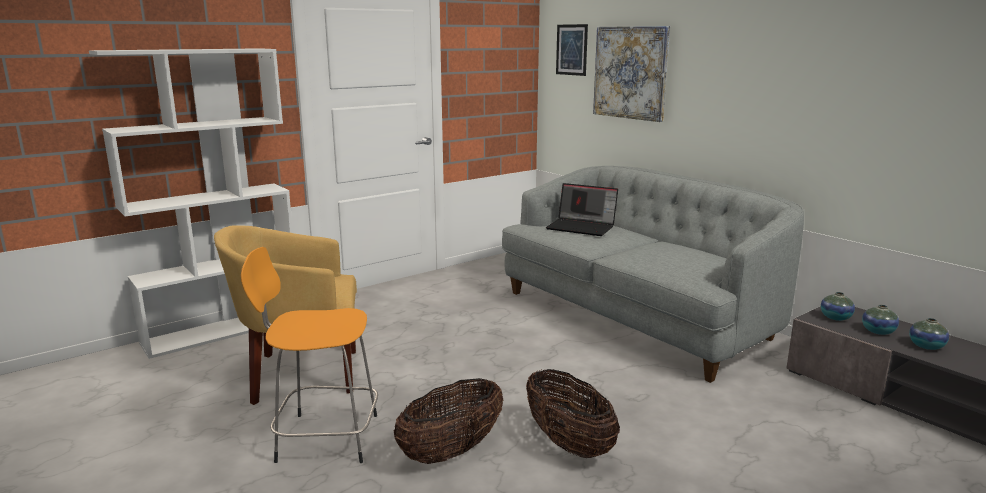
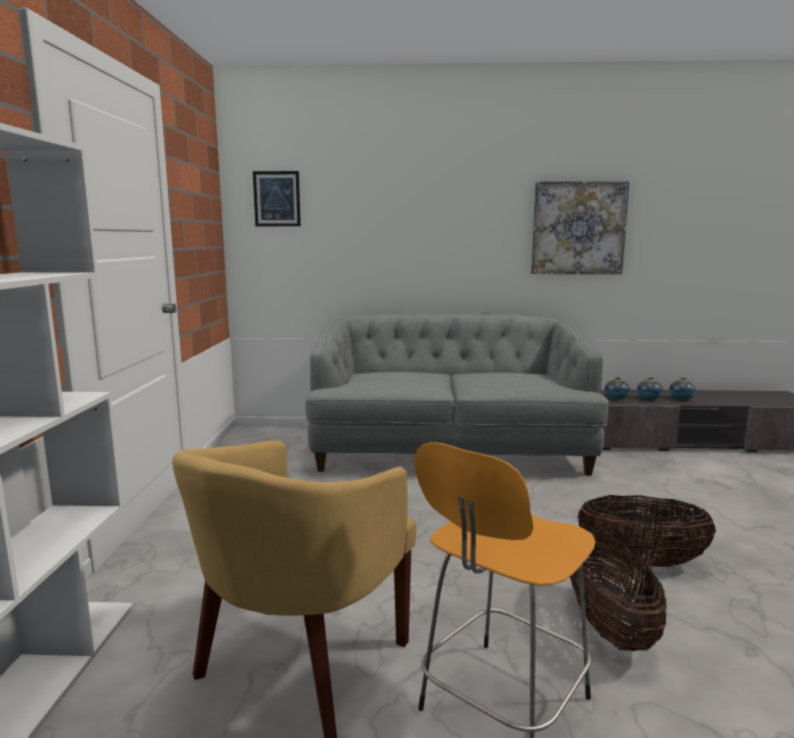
camera: 50 degrees left, 5 degrees down
laptop [546,183,618,236] -> none
picture [593,26,670,122] -> picture moved to [531,181,630,274]

